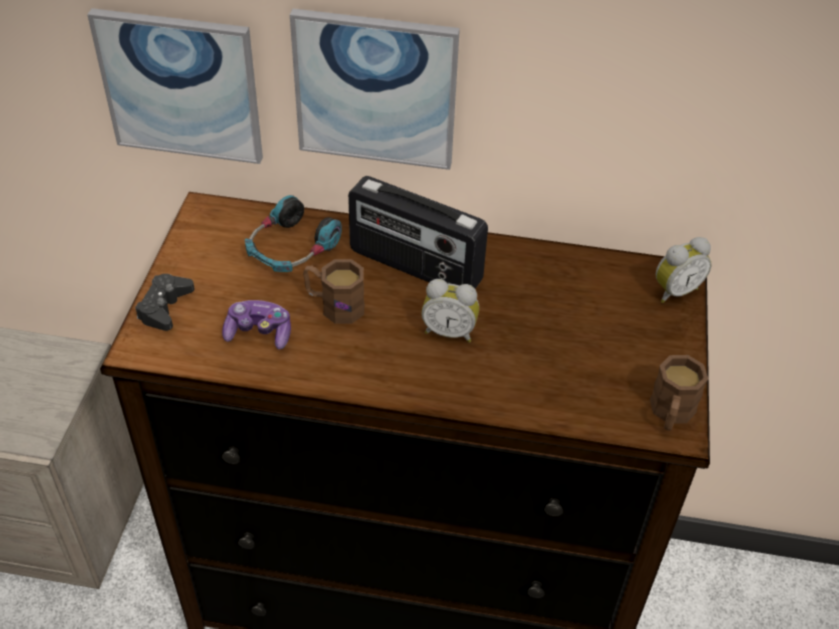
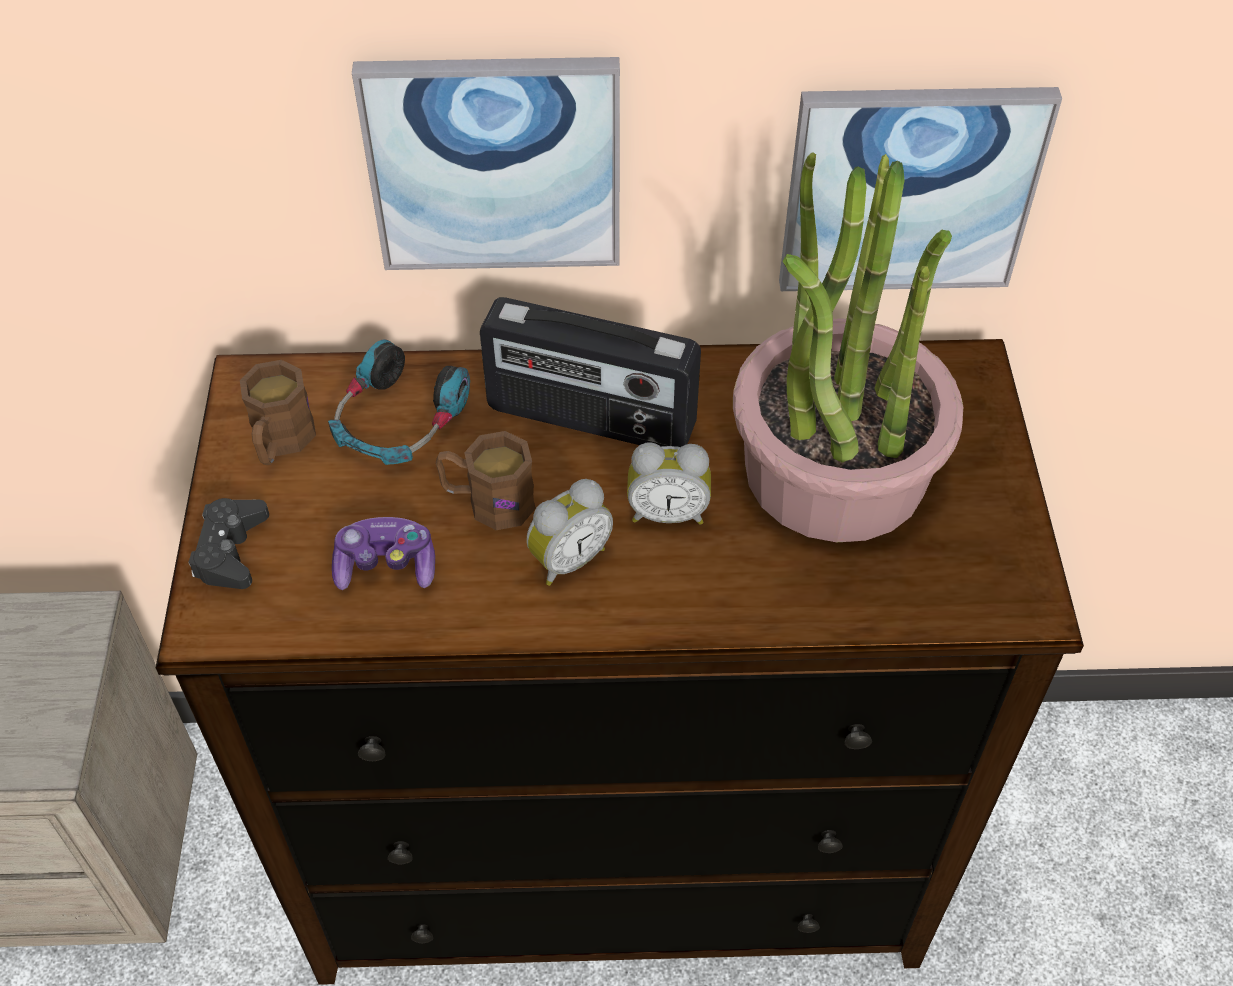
camera: 10 degrees left, 5 degrees up
picture [87,8,263,164] -> picture moved to [779,87,1062,291]
brown mug [650,355,708,431] -> brown mug moved to [240,360,316,465]
alarm clock [656,237,711,303] -> alarm clock moved to [527,479,613,586]
none -> potted plant [733,152,963,542]

